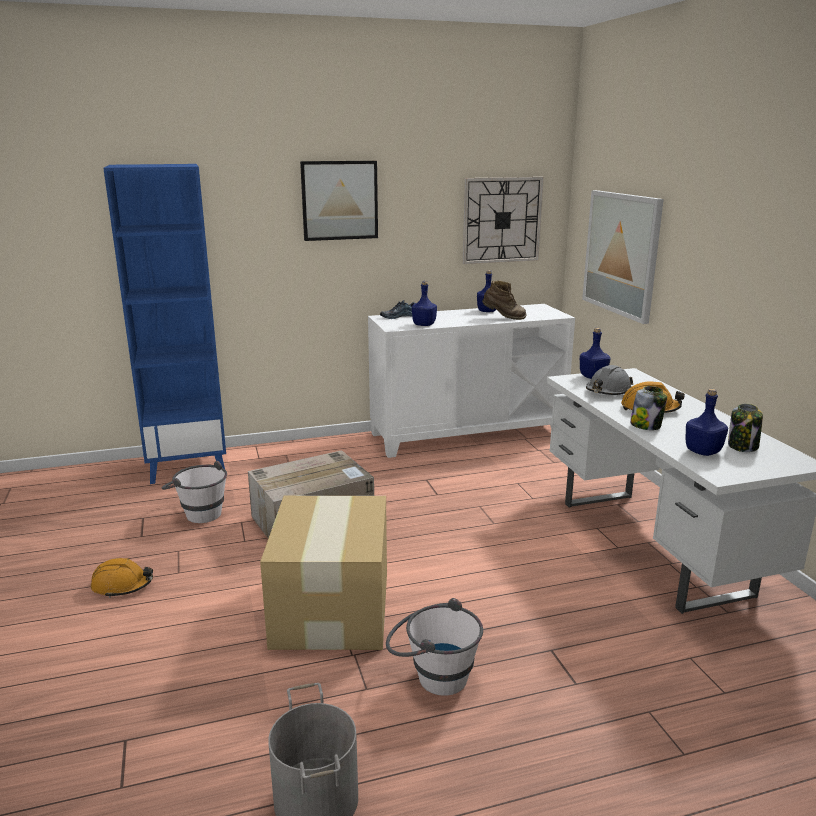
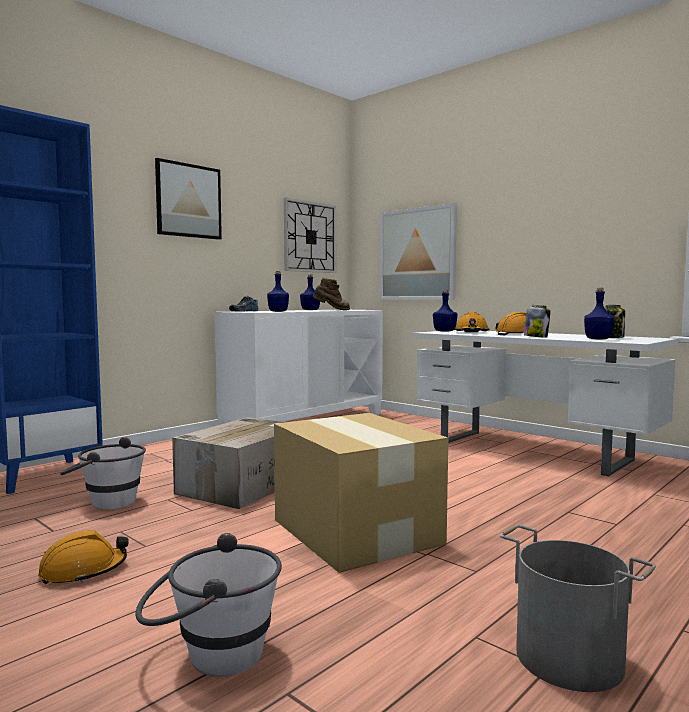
camera: 30 degrees left, 15 degrees down
white bucket [386,598,483,696] -> white bucket moved to [135,533,282,677]
grey hard hat [586,365,633,395] -> orange hard hat [454,311,490,332]

